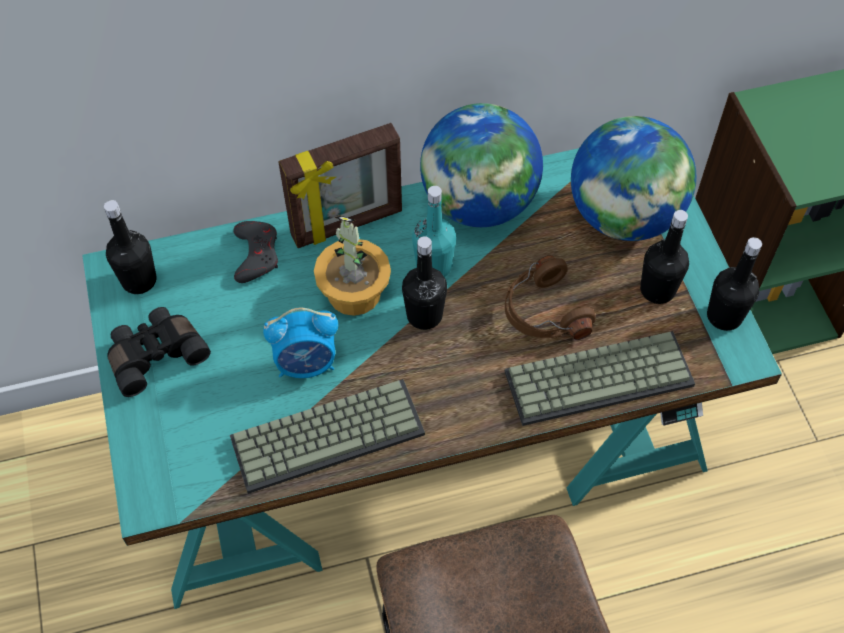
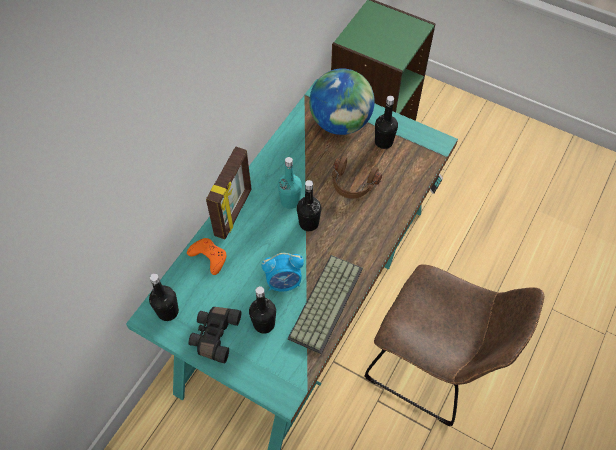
camera: 45 degrees left, 0 degrees up
grey game controller [233,221,278,283] -> orange game controller [187,238,227,275]
alarm clock [263,308,338,378] -> alarm clock turned 45 degrees clockwise [262,253,304,292]
potted plant [314,215,391,316] -> none
globe [420,103,543,227] -> none
keyboard [505,331,695,426] -> none
black bottle [707,237,762,331] -> black bottle moved to [249,286,276,334]

